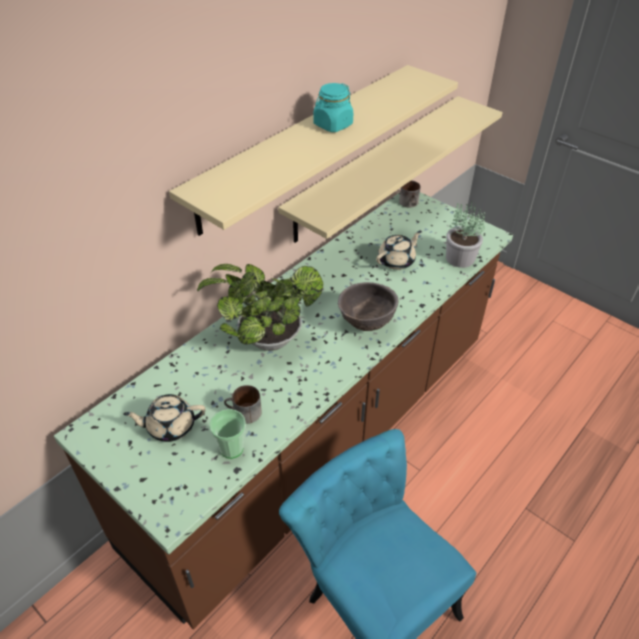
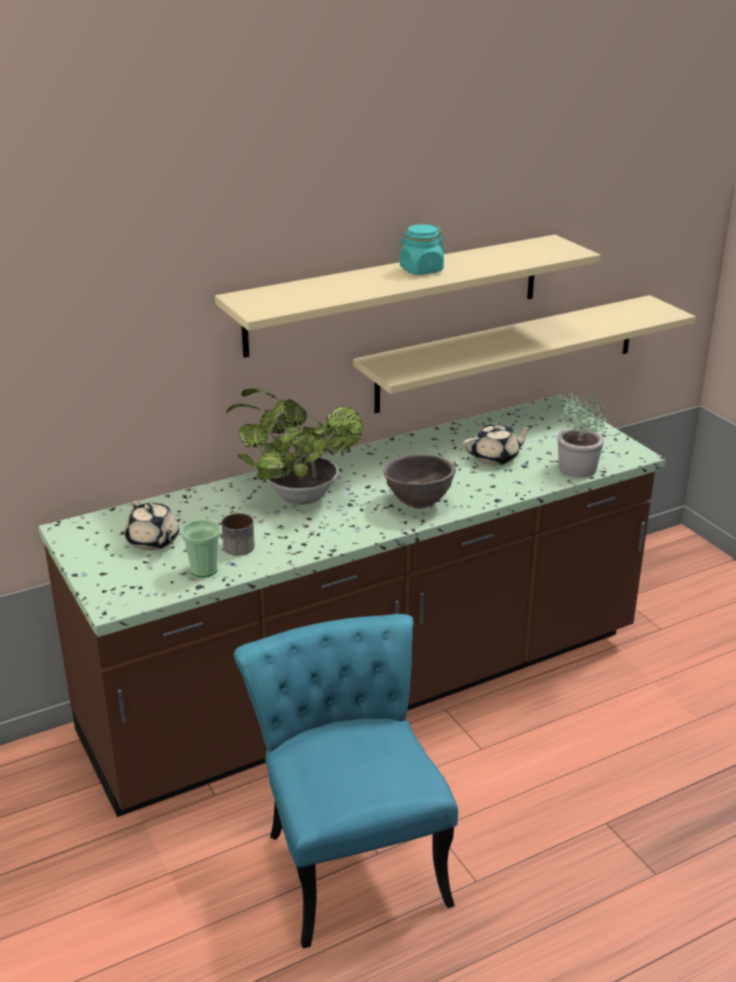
camera: 20 degrees right, 15 degrees down
beige teapot [123,394,205,442] -> beige teapot turned 135 degrees counterclockwise [125,501,179,551]
mug [399,181,421,208] -> none

